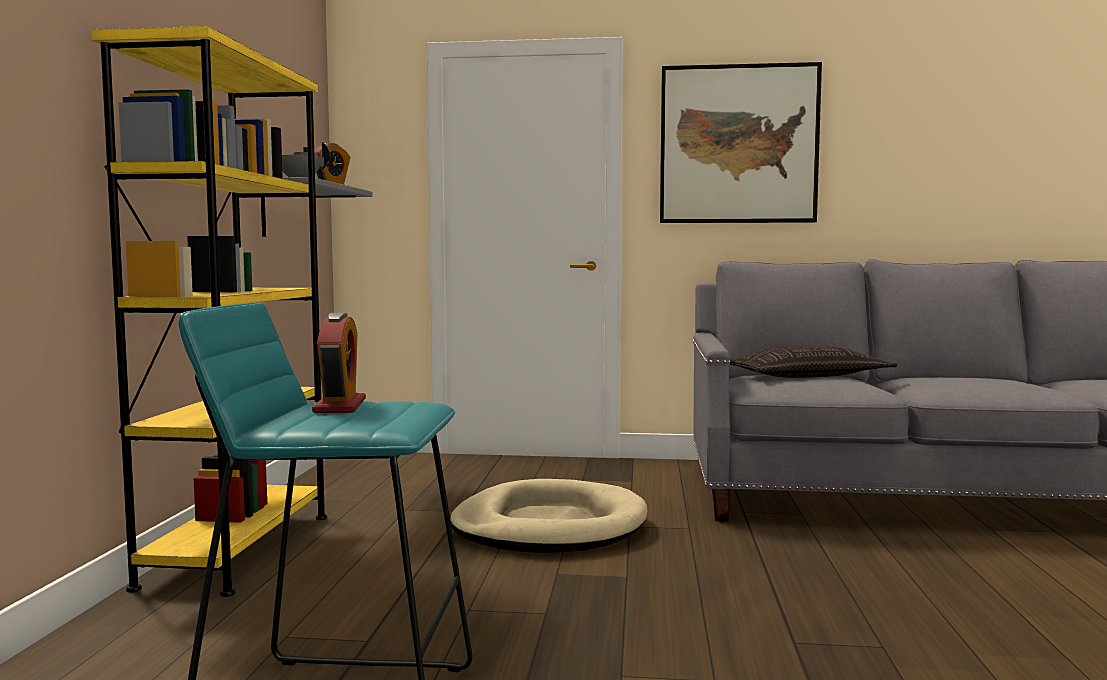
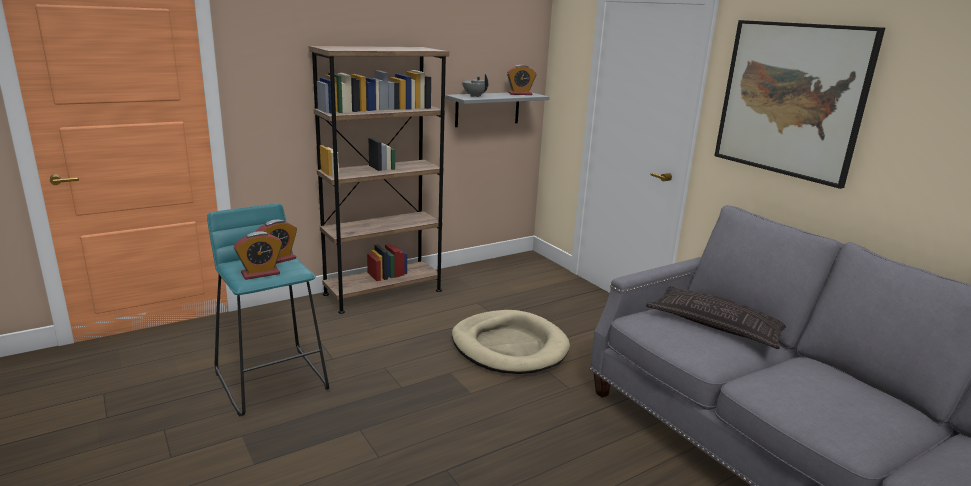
camera: 50 degrees right, 15 degrees up
yellow bookcase [91,26,327,597] -> brown bookcase [309,46,449,314]
none -> alarm clock [234,232,282,280]

